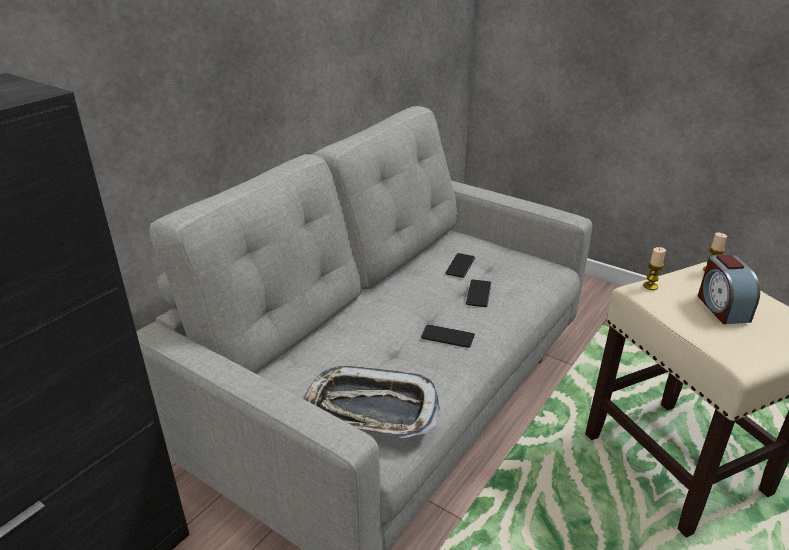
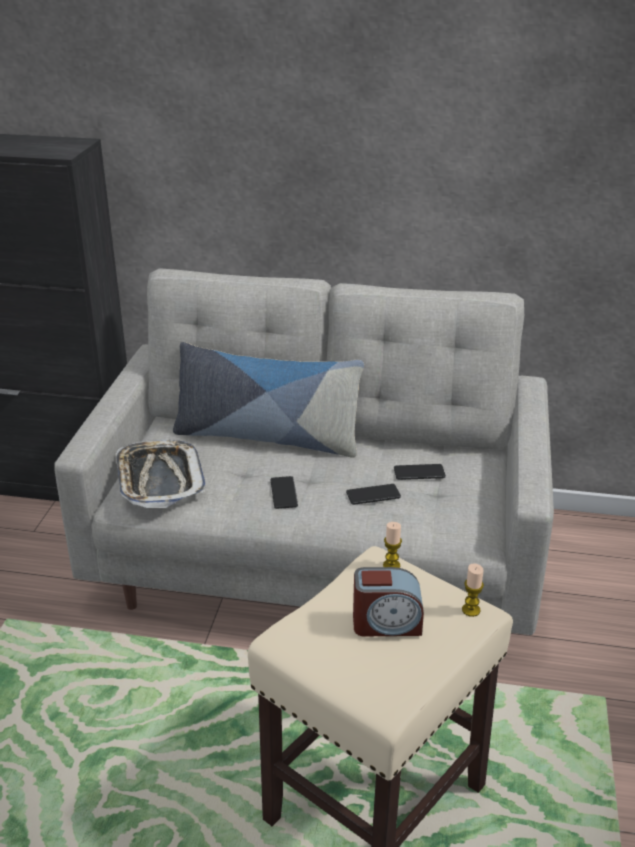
camera: 65 degrees right, 0 degrees up
alarm clock [698,254,760,324] -> alarm clock turned 150 degrees counterclockwise [353,567,424,636]
none -> pillow [173,342,364,458]

